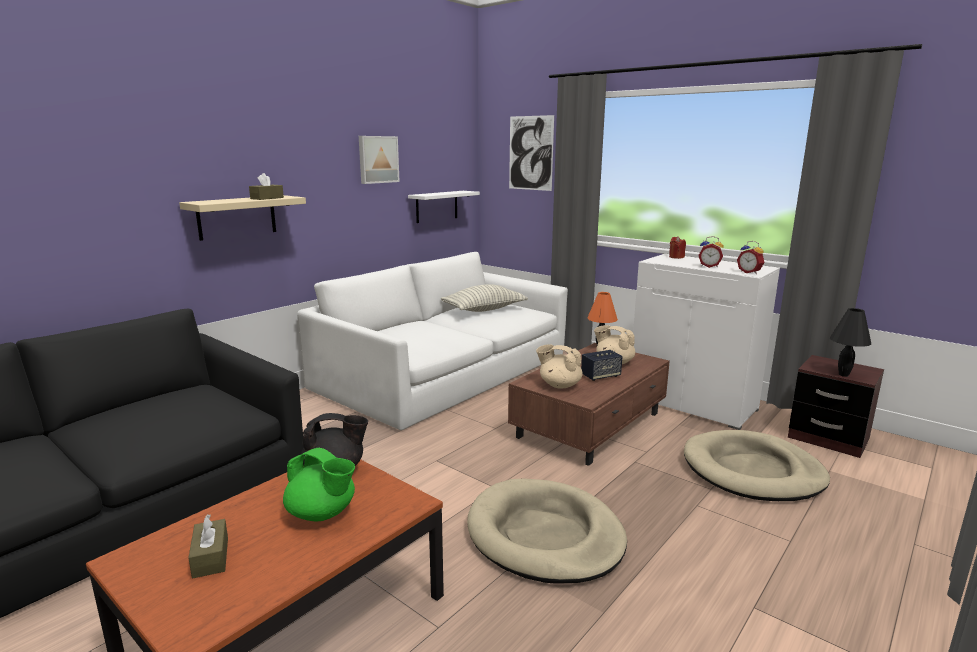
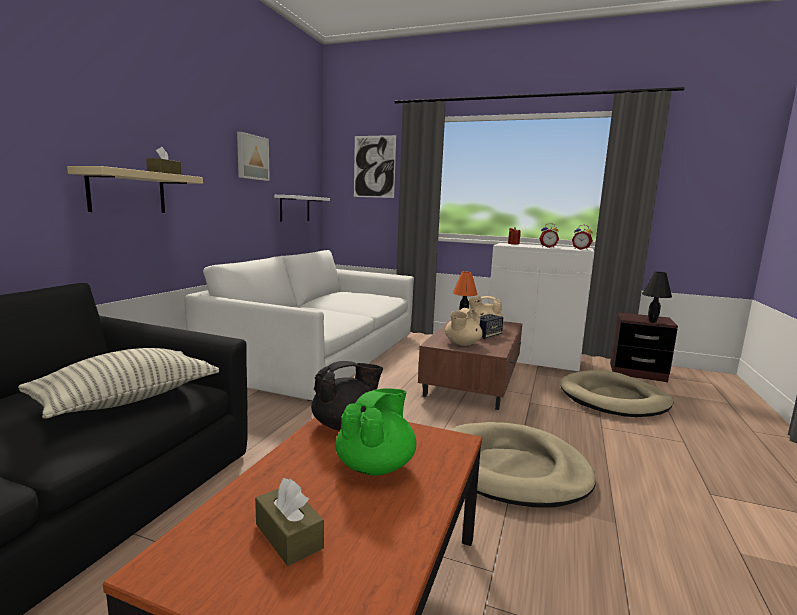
camera: 20 degrees left, 5 degrees down
green teapot [283,448,355,521] -> green teapot turned 75 degrees counterclockwise [336,388,416,476]
pillow [441,284,528,312] -> pillow moved to [18,348,219,418]
beige teapot [536,344,583,388] -> beige teapot turned 60 degrees counterclockwise [445,308,483,346]

